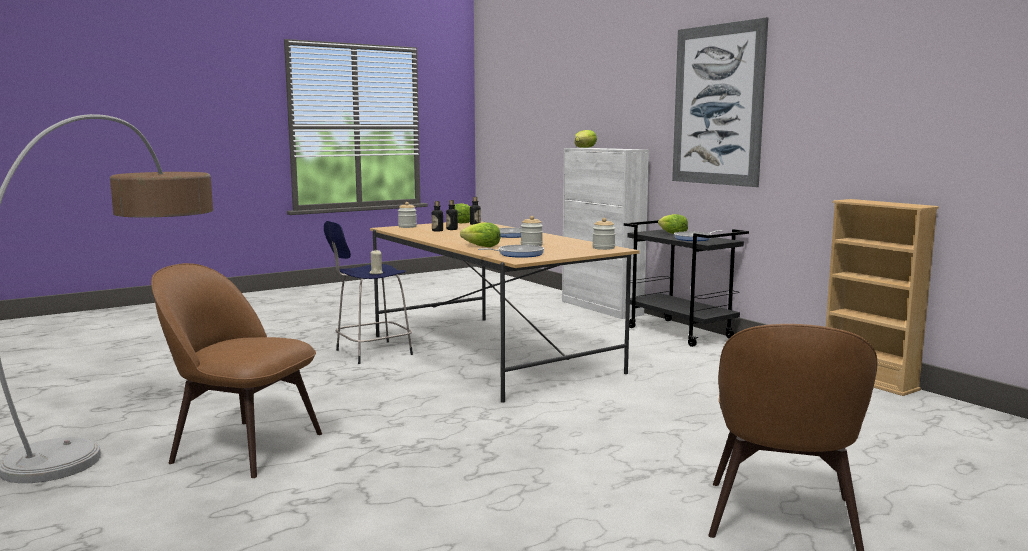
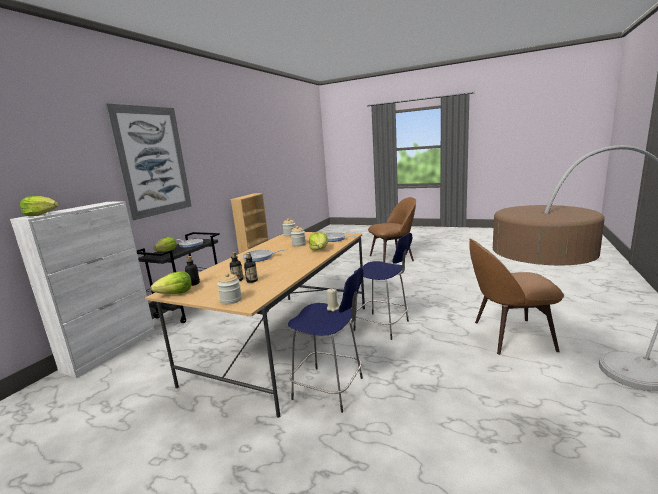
camera: 120 degrees left, 5 degrees up
brown chair [151,263,322,478] -> brown chair turned 105 degrees clockwise [469,239,564,355]
none -> blue stool [354,233,412,340]

